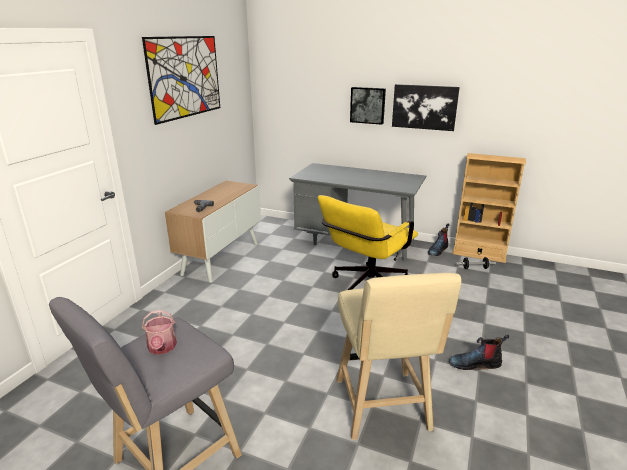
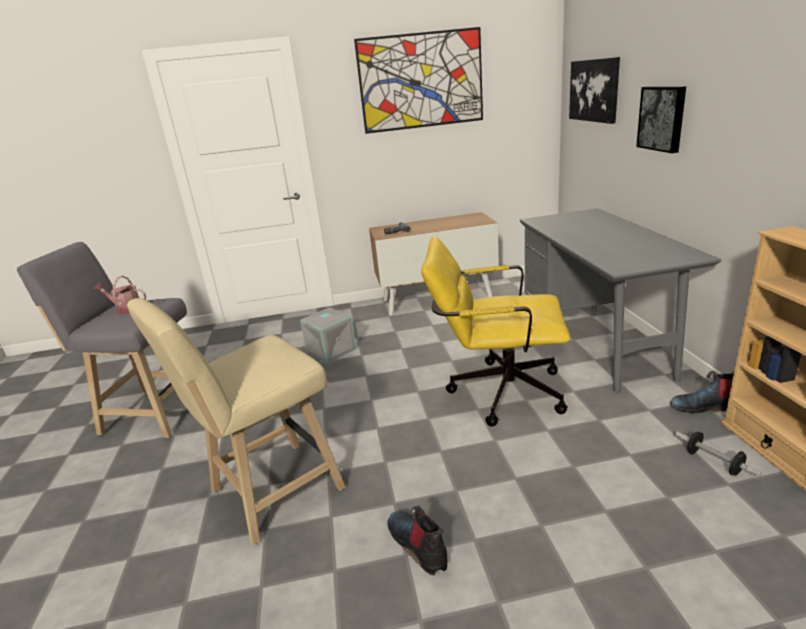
camera: 60 degrees right, 0 degrees up
watering can [142,310,177,355] -> watering can turned 60 degrees clockwise [94,276,146,314]
picture [392,84,460,131] -> picture moved to [569,57,620,124]
none -> grey storage box [300,307,357,364]

